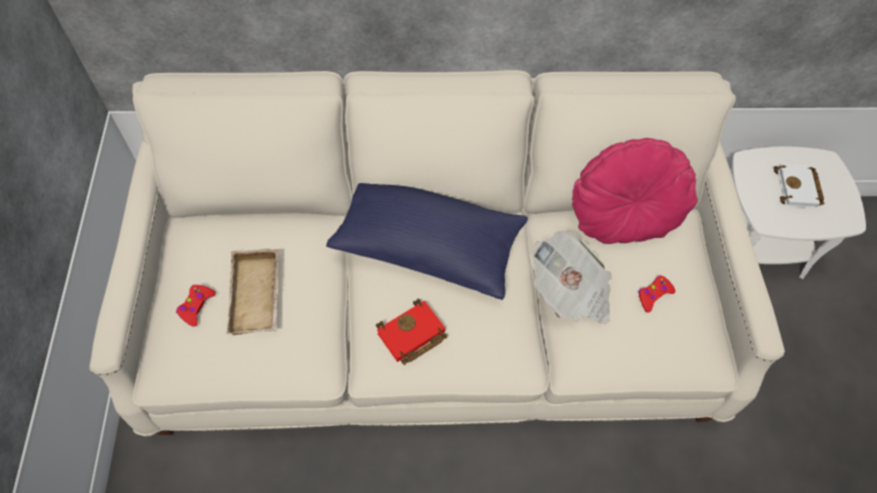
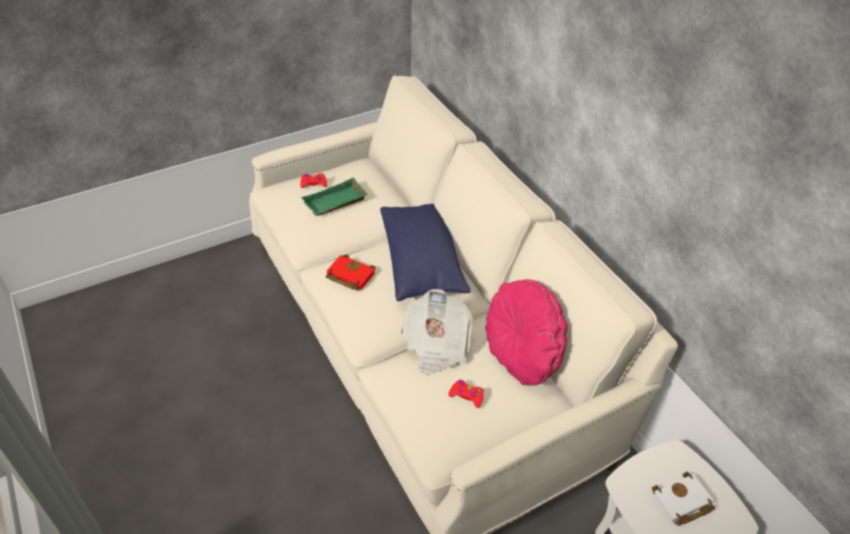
camera: 65 degrees right, 15 degrees down
beige tray [227,249,279,335] -> green tray [301,178,368,216]

